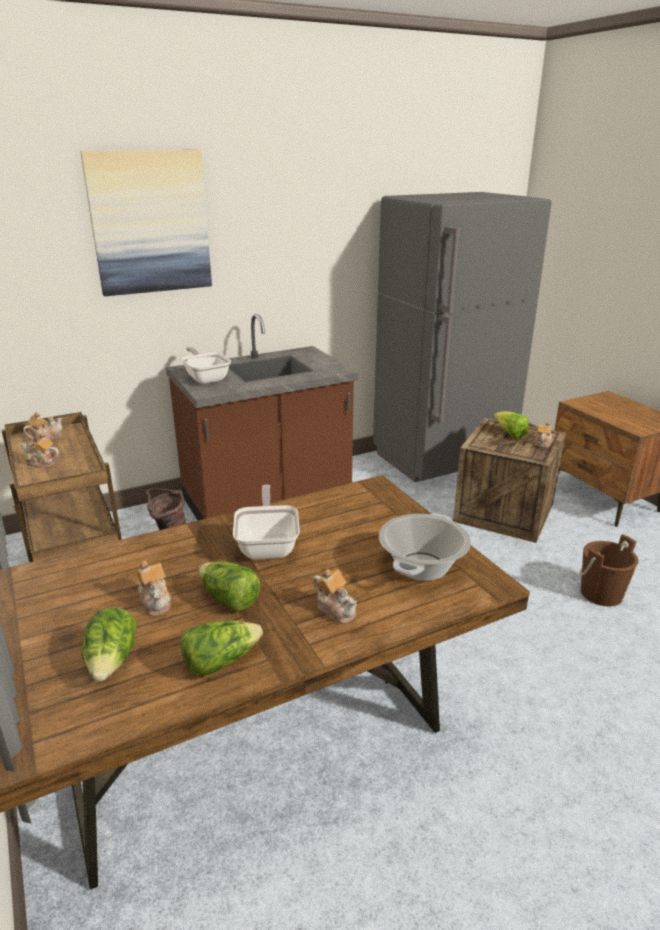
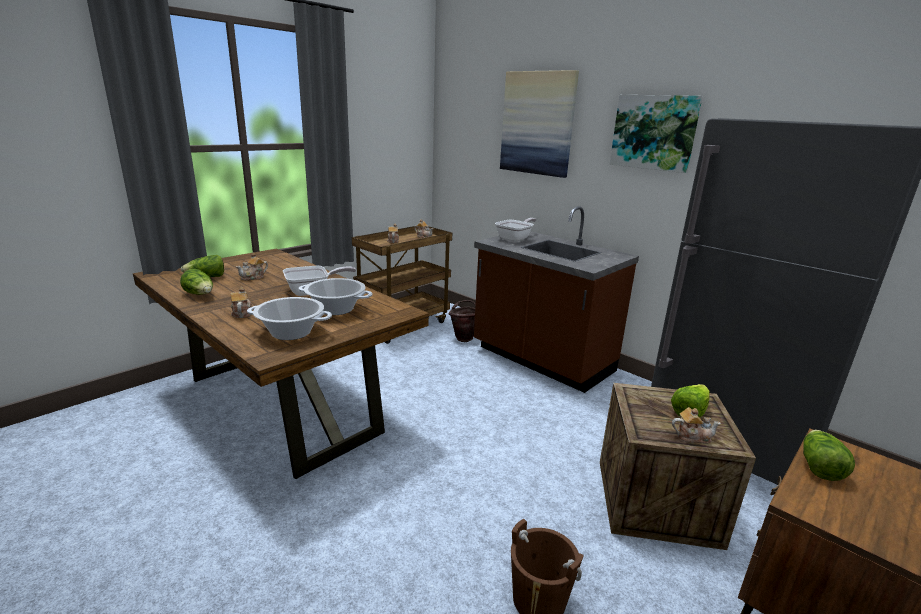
camera: 70 degrees right, 5 degrees down
lettuce [199,562,260,611] -> lettuce moved to [803,430,855,481]
teapot [313,569,357,624] -> teapot turned 135 degrees clockwise [231,287,252,318]
none -> cooking pot [298,278,372,315]
none -> picture [609,95,703,173]

